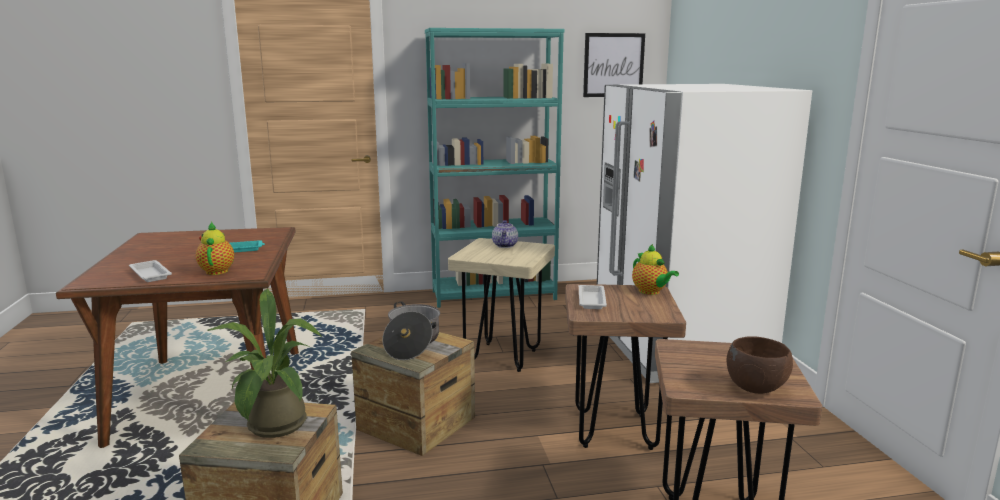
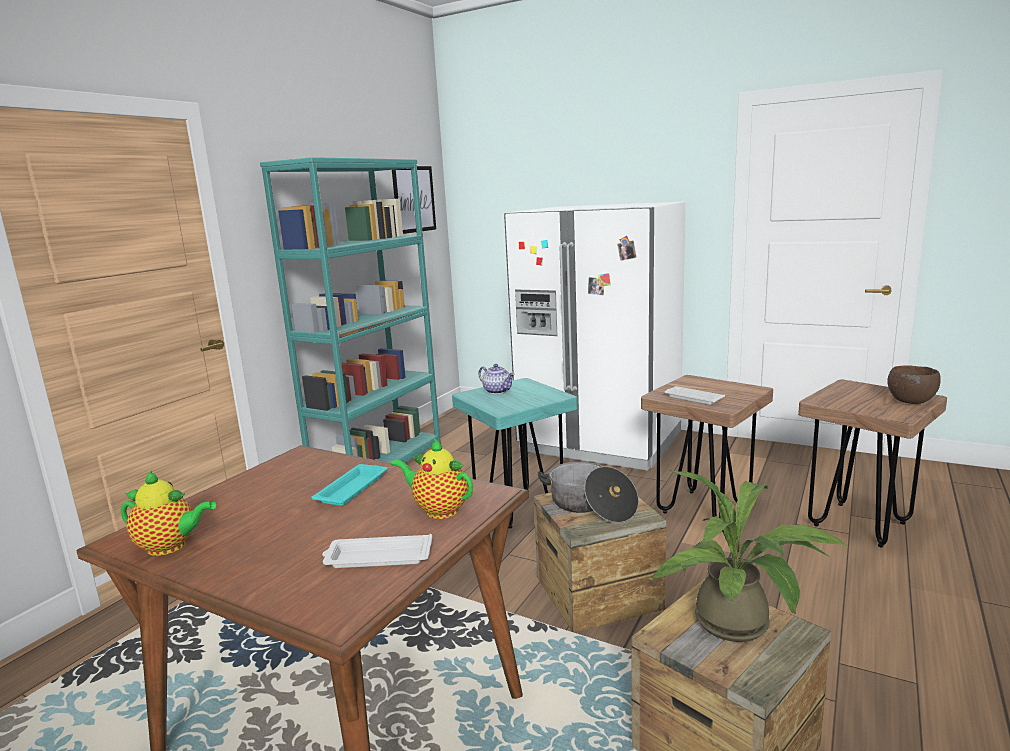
camera: 50 degrees left, 0 degrees up
beige stool [448,238,555,372] -> turquoise stool [452,378,578,528]
teapot [632,244,679,295] -> teapot moved to [121,470,216,556]

